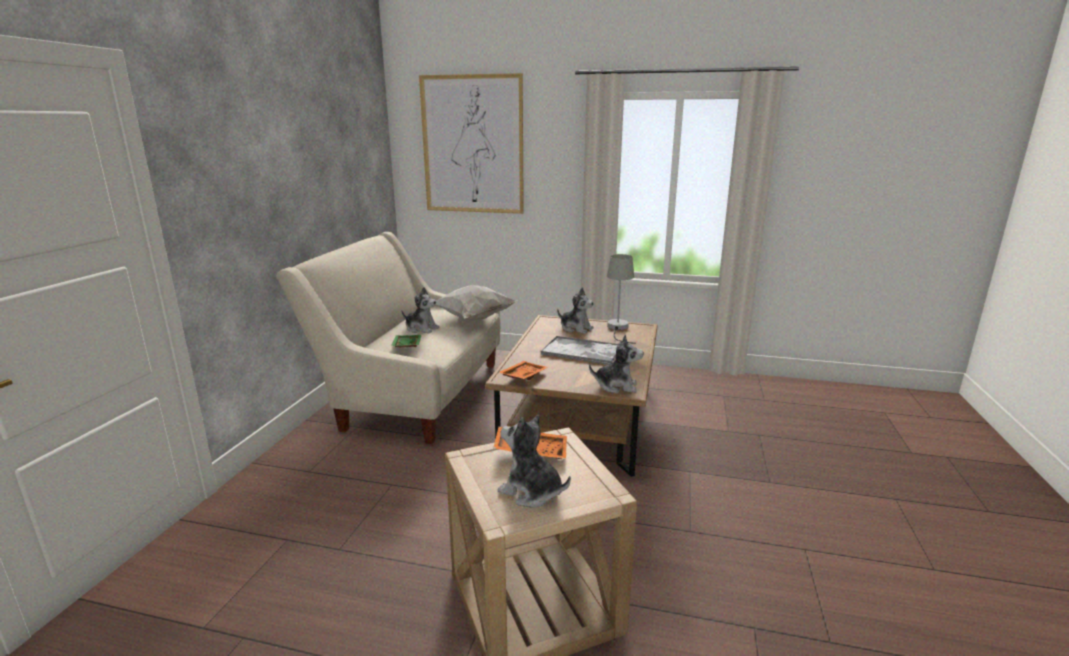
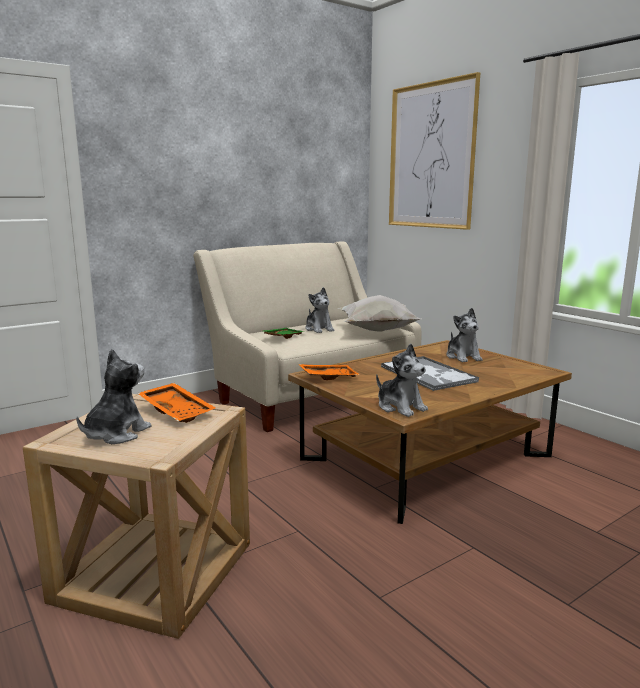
camera: 40 degrees right, 5 degrees down
plush toy [498,415,571,508] -> plush toy turned 45 degrees clockwise [76,349,151,444]
grey table lamp [607,254,636,344] -> none

